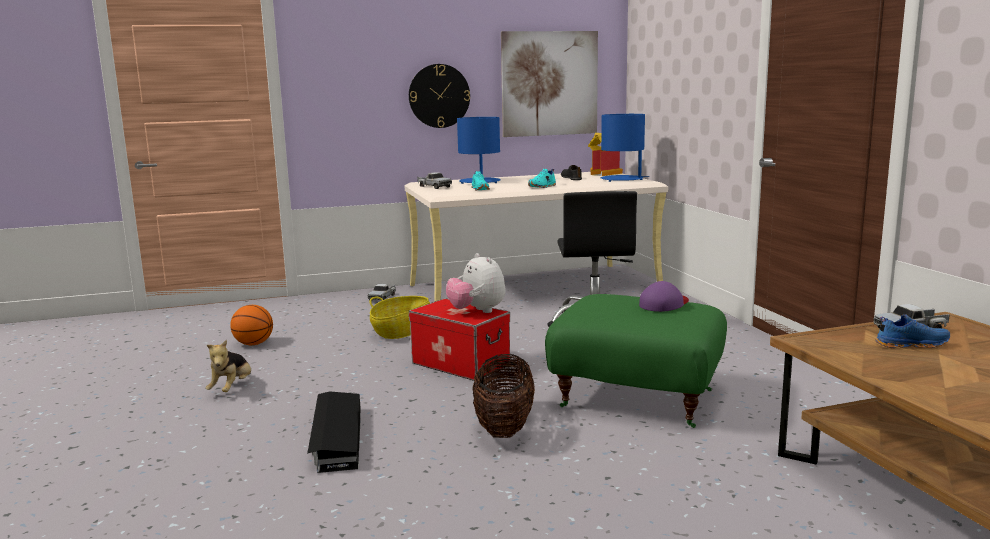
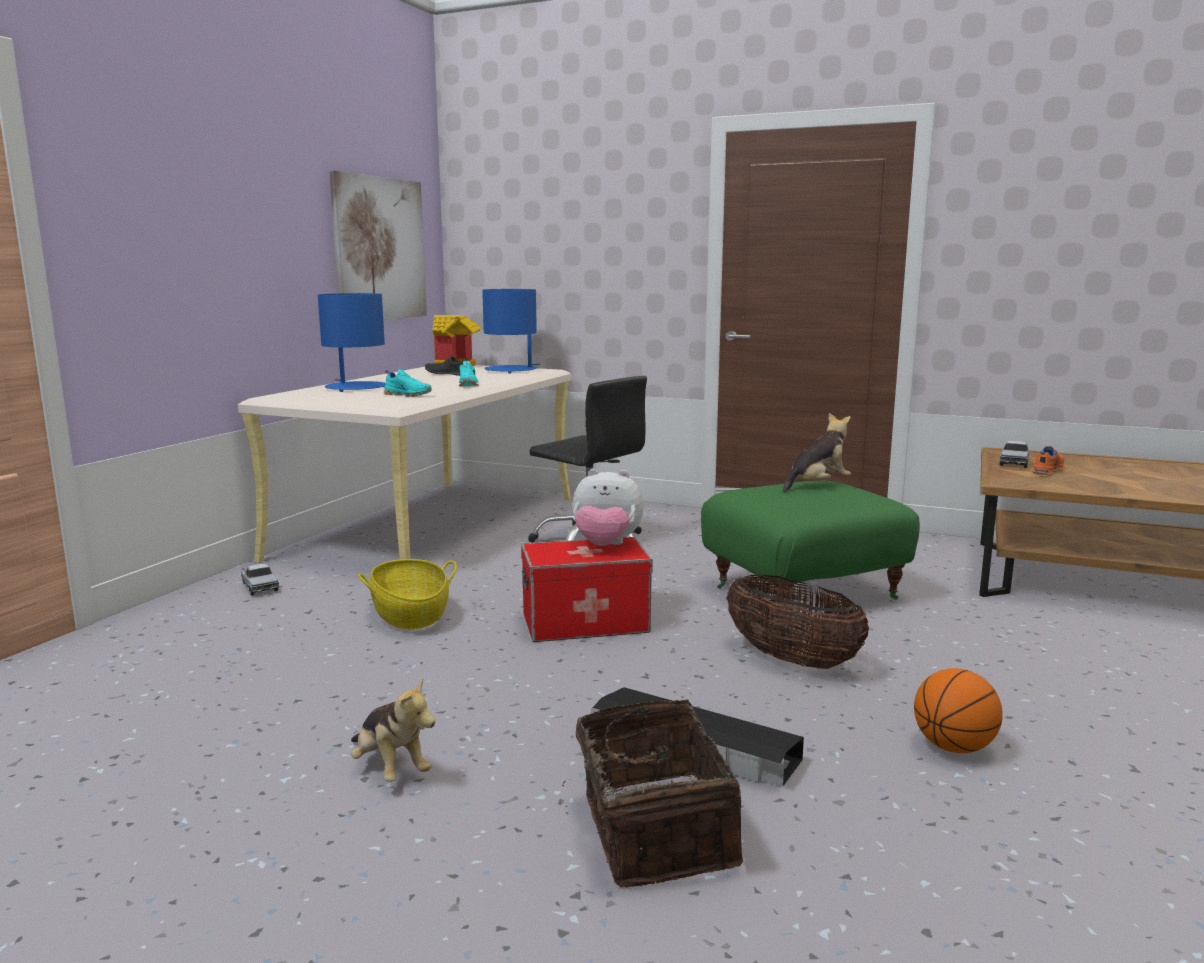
camera: 50 degrees left, 0 degrees up
basketball [230,305,273,345] -> basketball moved to [914,668,1003,753]
wall clock [409,64,470,128] -> none
toy truck [417,172,452,189] -> none
purple cap [639,281,689,312] -> plush toy [783,413,851,492]
blue shoe [875,314,950,348] -> orange shoe [1033,446,1064,475]
none -> basket [562,700,743,888]

